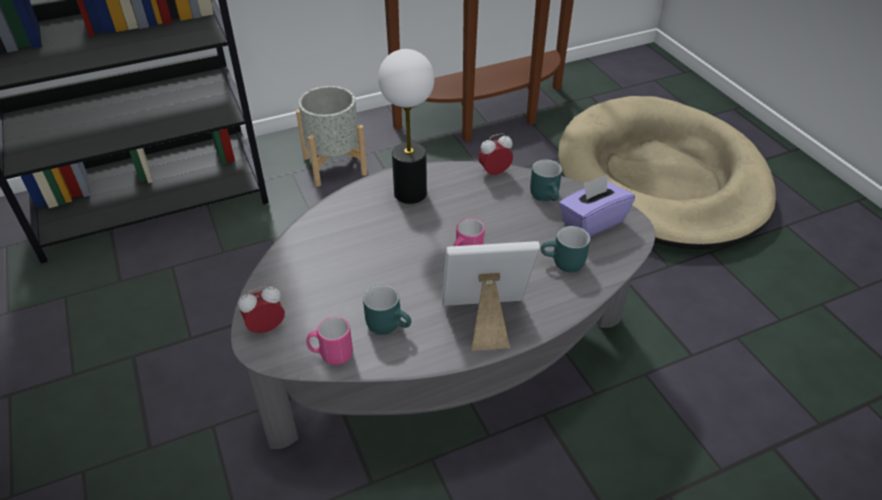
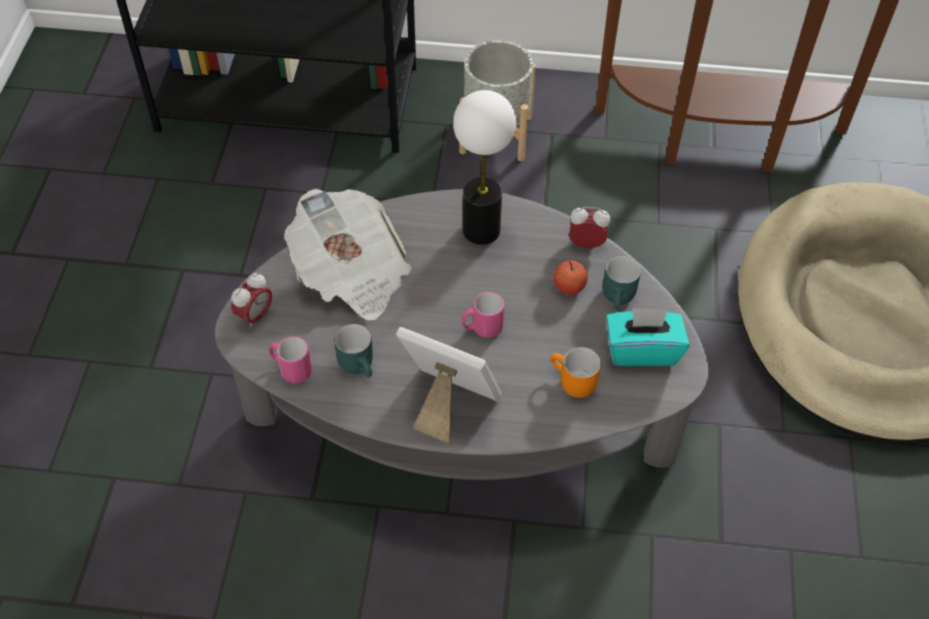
camera: 30 degrees right, 10 degrees up
alarm clock [238,286,285,333] -> alarm clock turned 120 degrees clockwise [231,273,272,329]
turquoise mug [541,226,590,272] -> orange mug [550,347,601,398]
purple tissue box [559,175,635,237] -> turquoise tissue box [606,308,689,366]
none -> newspaper [284,189,412,320]
none -> apple [554,260,588,295]

